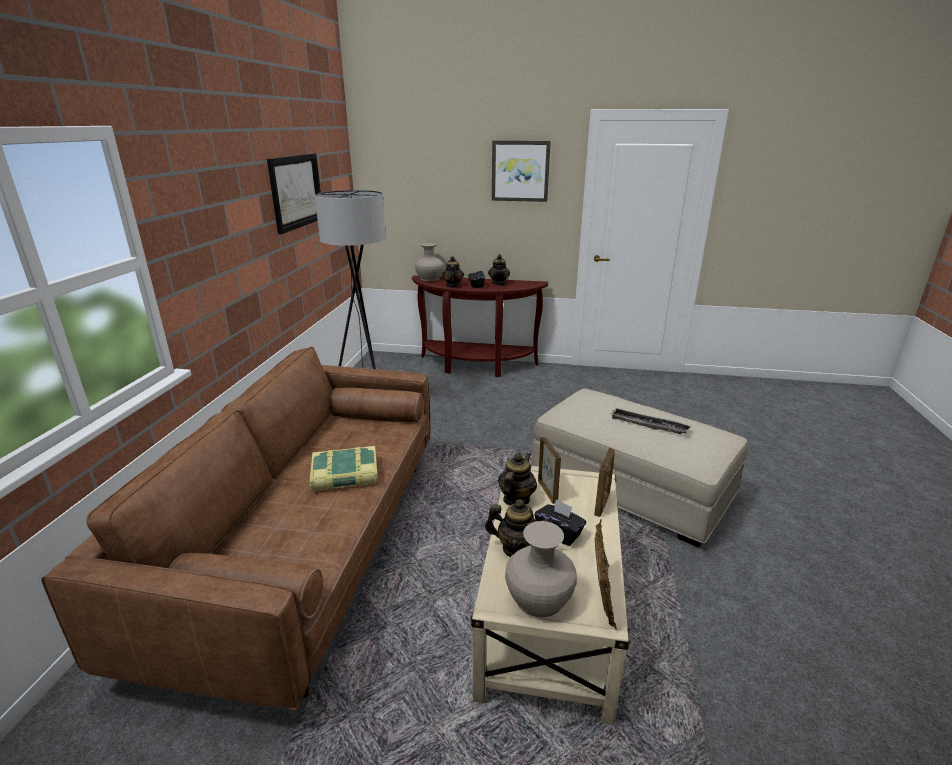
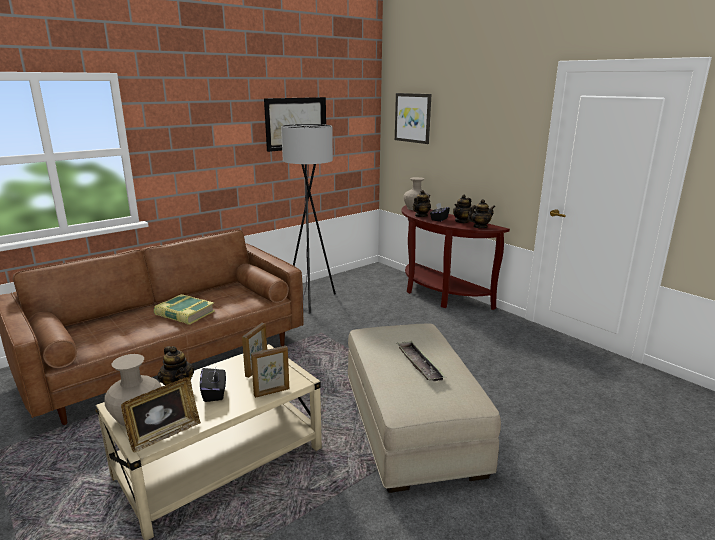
camera: 40 degrees right, 5 degrees down
picture [492,140,551,202] -> picture moved to [395,93,432,144]
teapot [498,453,537,506] -> teapot moved to [468,199,495,228]

